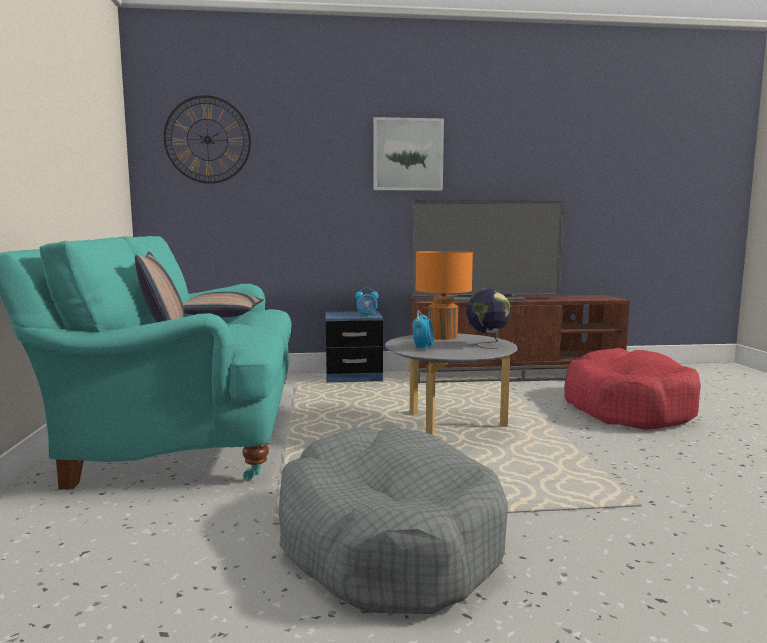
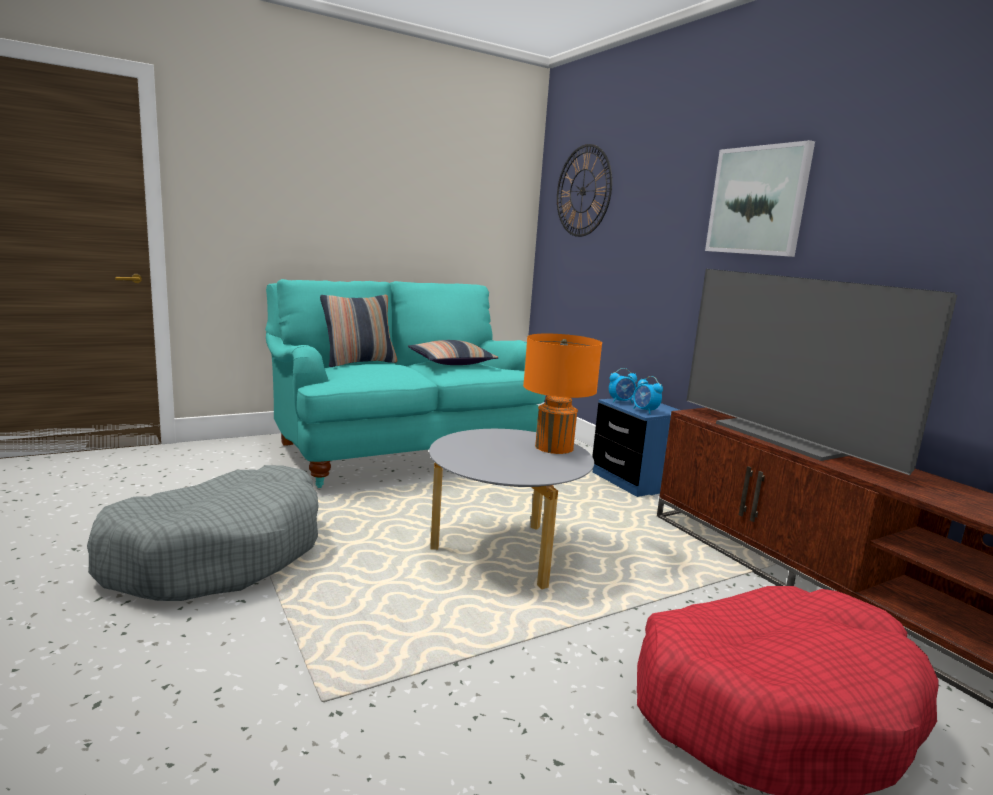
camera: 65 degrees right, 5 degrees up
alarm clock [413,310,434,352] -> alarm clock moved to [609,368,637,403]
globe [466,289,511,349] -> none

